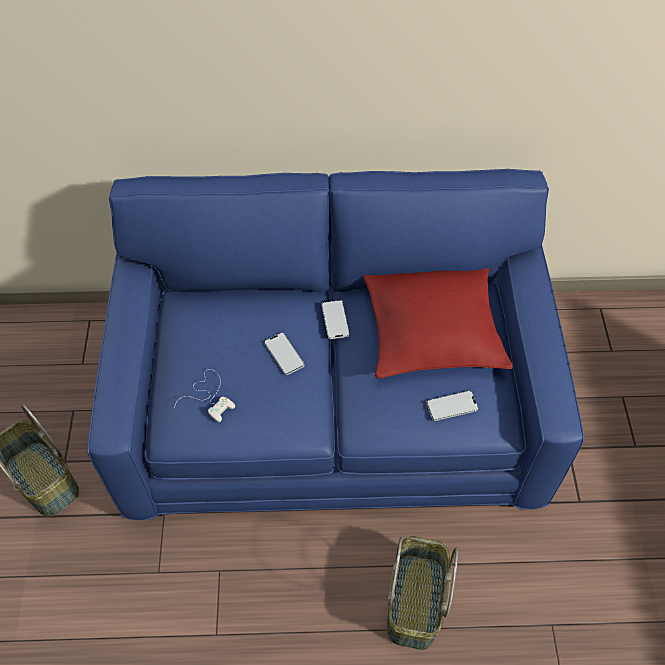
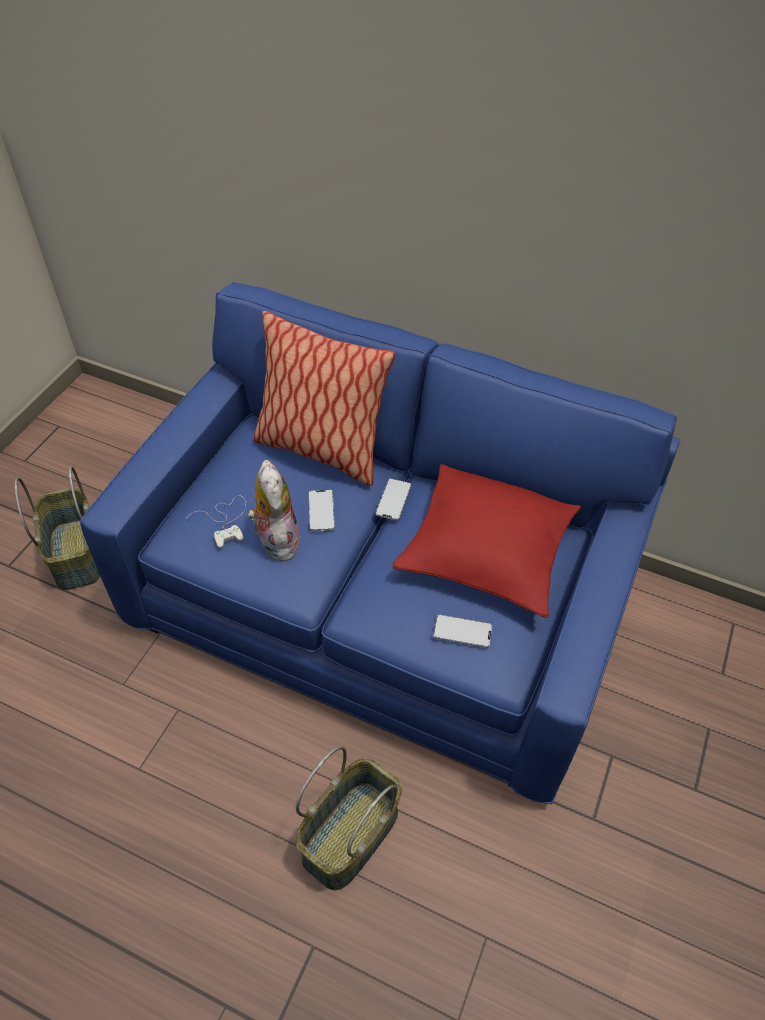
camera: 25 degrees right, 5 degrees down
none -> plush toy [248,460,301,561]
none -> pillow [253,311,395,486]

